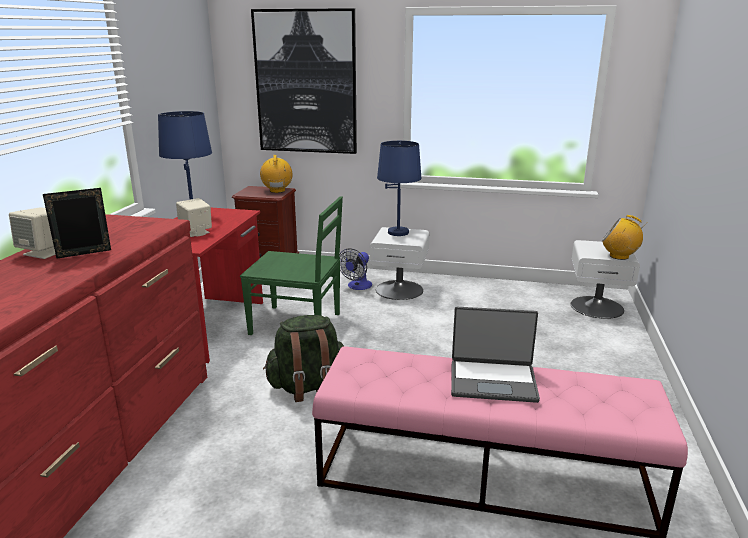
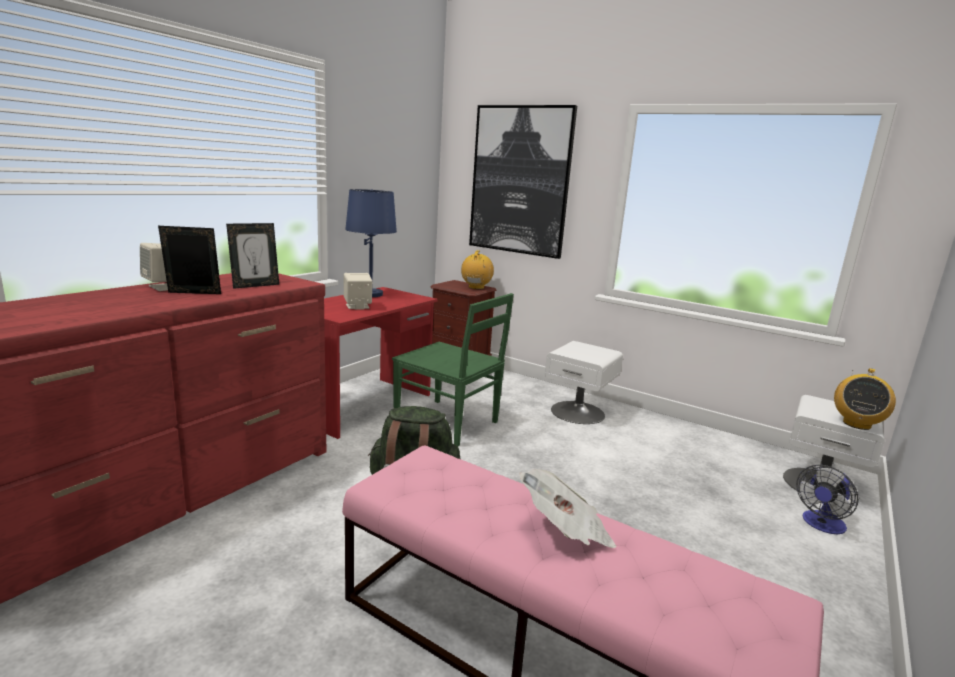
camera: 20 degrees right, 5 degrees down
fan [339,248,372,290] -> fan moved to [796,465,858,534]
blue table lamp [377,141,422,236] -> none
laptop [451,307,540,403] -> newspaper [519,469,616,548]
radio [602,215,643,260] -> radio turned 105 degrees counterclockwise [834,368,896,430]
none -> picture frame [226,223,279,289]

